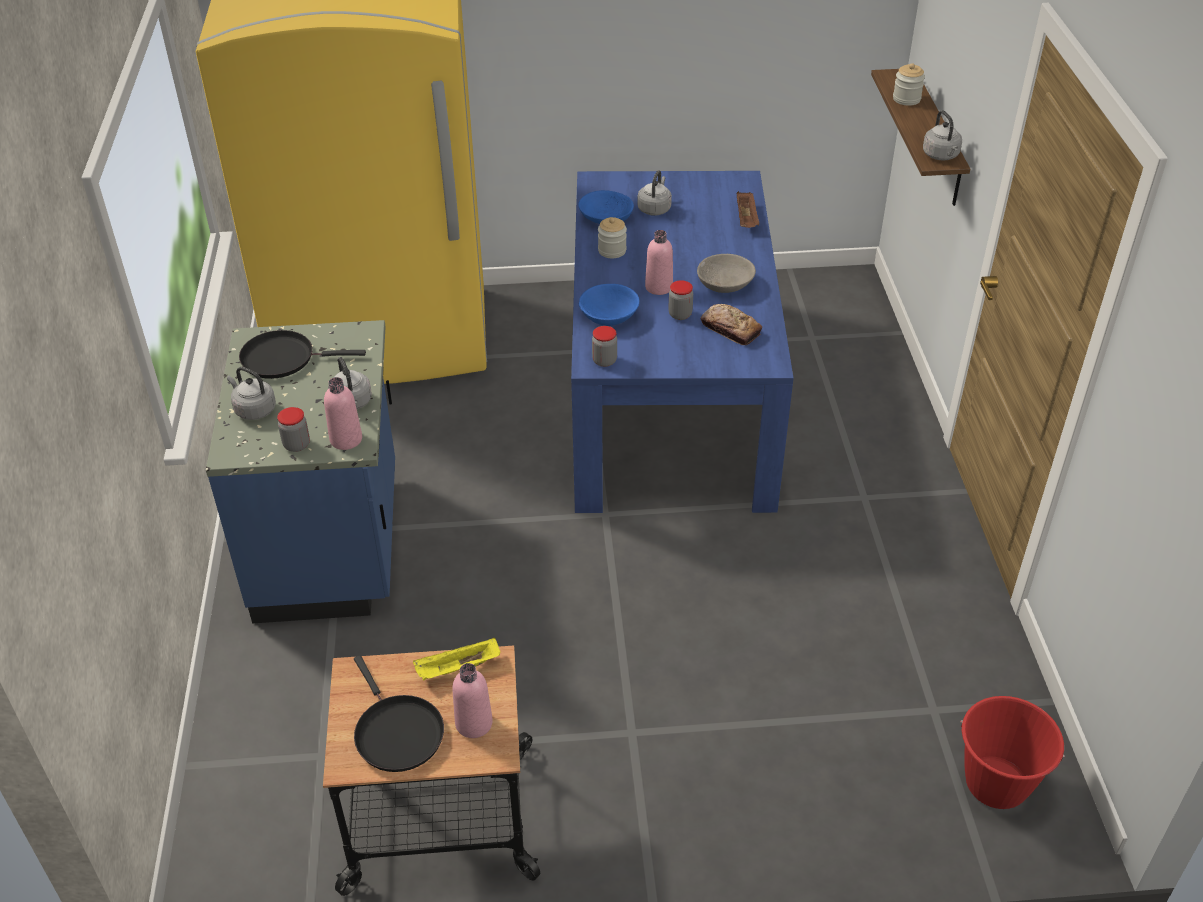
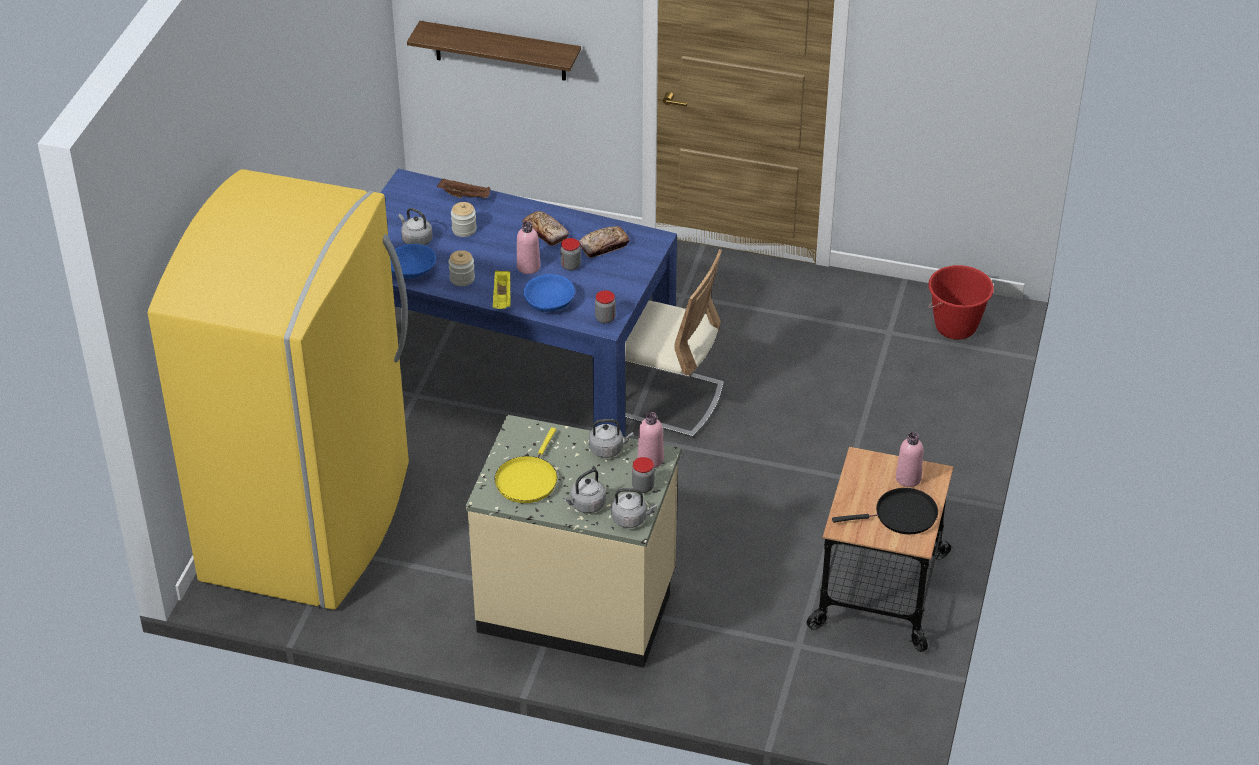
camera: 70 degrees left, 0 degrees up
blue counter [206,320,395,624] -> beige counter [466,415,681,668]
black frying pan [239,330,366,379] -> yellow frying pan [494,427,557,503]
yellow tray [413,637,500,681] -> yellow tray moved to [493,270,511,309]
grey bowl [697,254,756,293] -> bread [522,211,569,246]
jar [893,63,925,106] -> jar moved to [451,202,477,237]
grey kettle [923,110,962,161] -> grey kettle moved to [611,488,657,528]
none -> beige chair [625,249,724,437]

